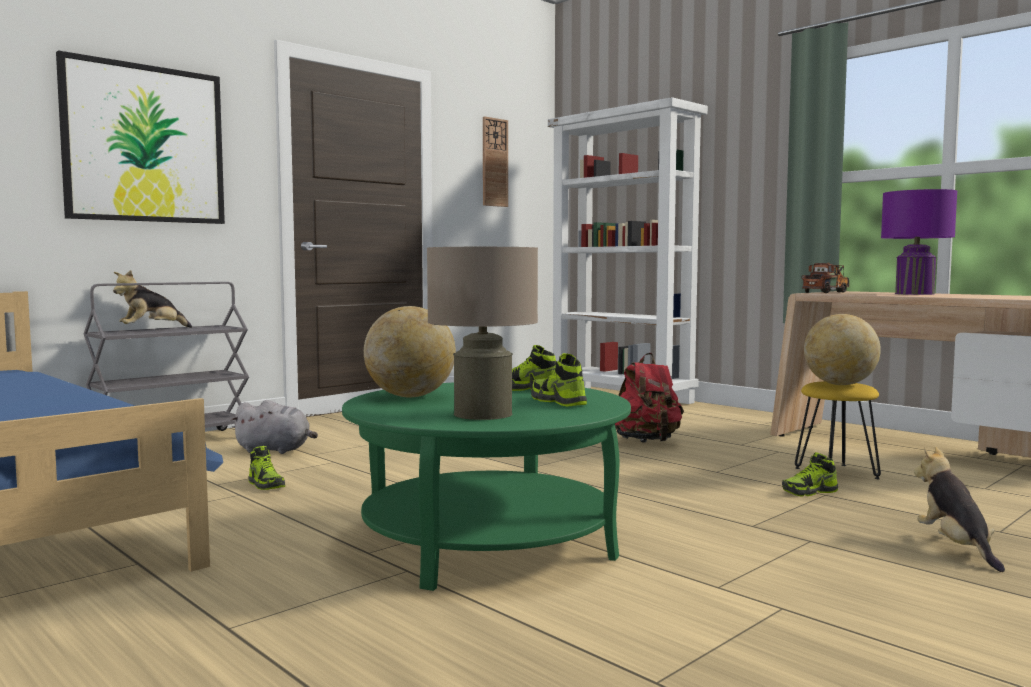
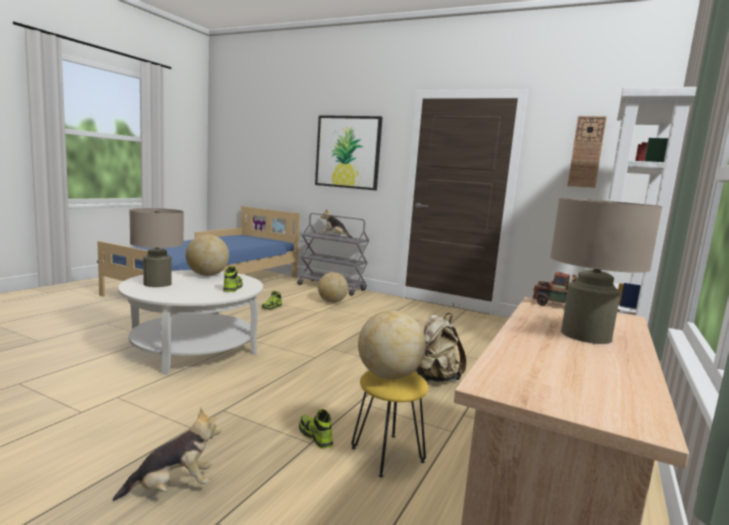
camera: 70 degrees right, 5 degrees up
grey plush toy [230,400,318,454] -> globe [318,272,348,303]
green coffee table [342,383,631,591] -> white coffee table [118,270,263,375]
shoe [531,353,587,407] -> none
red backpack [615,353,684,443] -> beige backpack [415,313,466,382]
purple table lamp [881,189,957,295] -> beige table lamp [550,198,663,344]

